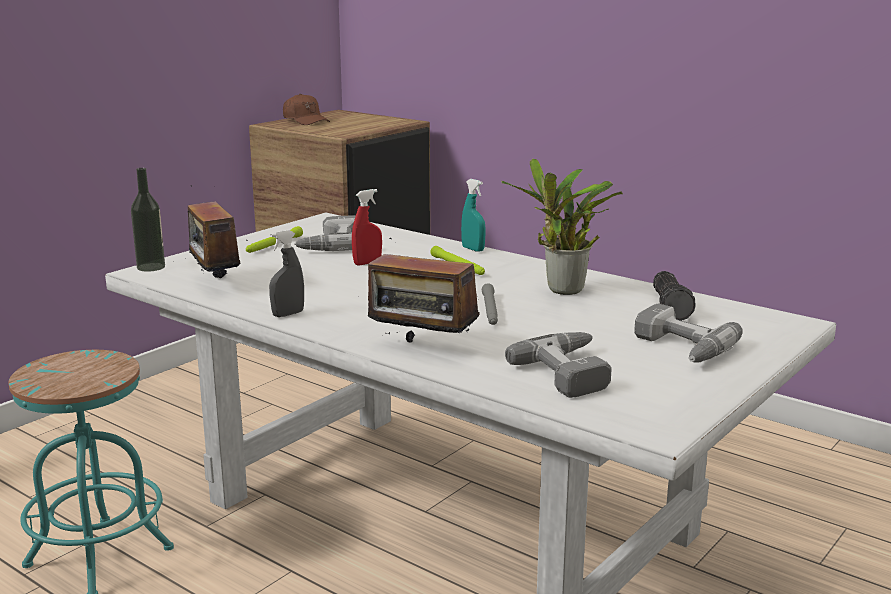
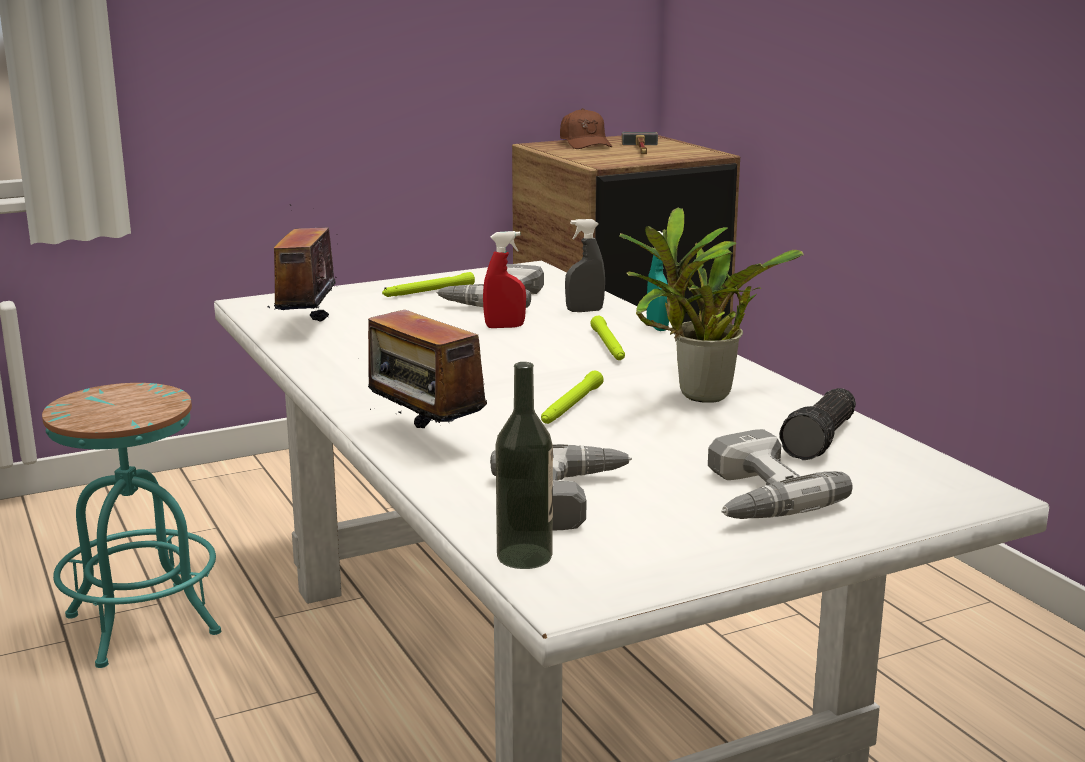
camera: 25 degrees right, 0 degrees up
bottle [131,168,165,272] -> bottle moved to [496,362,553,569]
grey spray bottle [269,230,304,317] -> grey spray bottle moved to [565,219,605,312]
grey flashlight [482,283,498,325] -> green flashlight [541,370,604,424]
none -> hammer [622,132,658,154]

